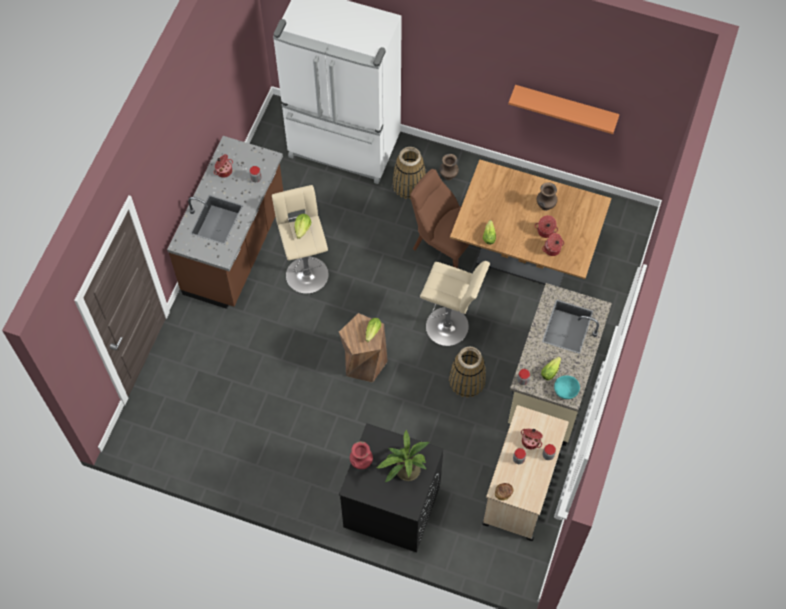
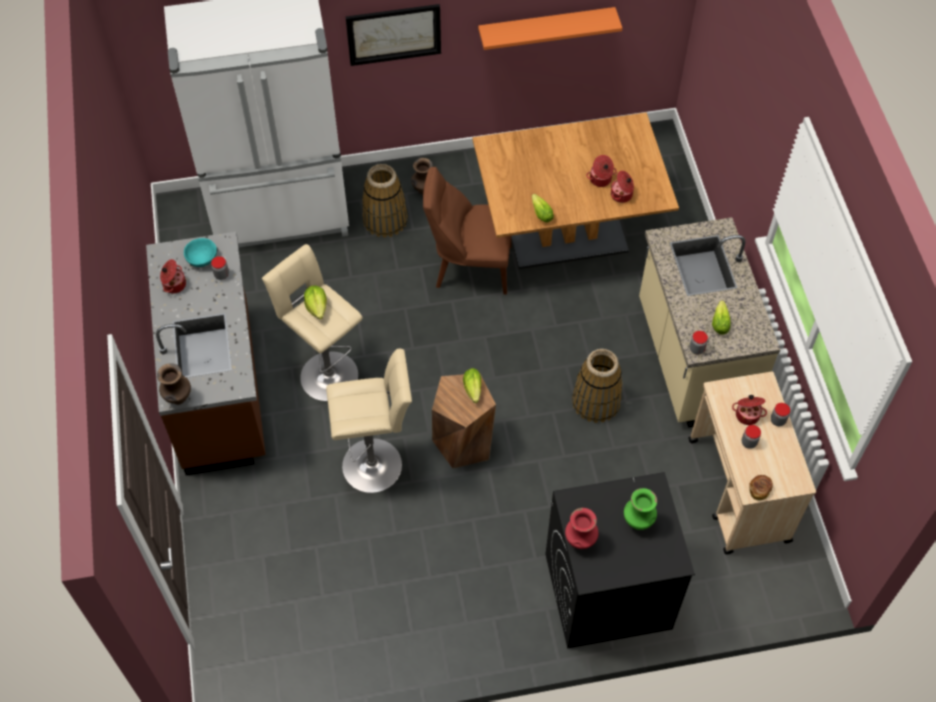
camera: 30 degrees left, 5 degrees down
potted plant [376,430,430,482] -> green vase [624,488,657,530]
beige stool [420,261,490,346] -> beige stool moved to [326,349,412,493]
brown vase [537,182,557,211] -> brown vase moved to [157,363,191,405]
turquoise bowl [554,375,580,399] -> turquoise bowl moved to [184,238,217,267]
none -> picture [345,4,441,66]

